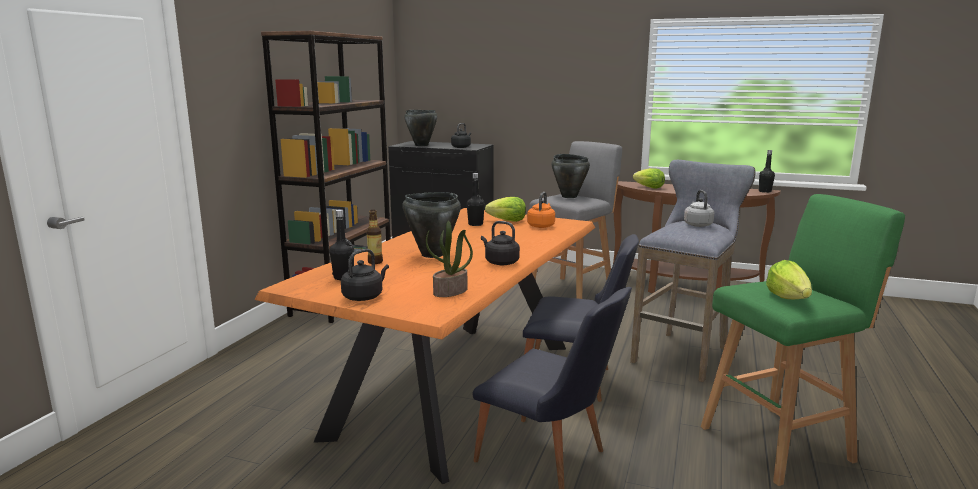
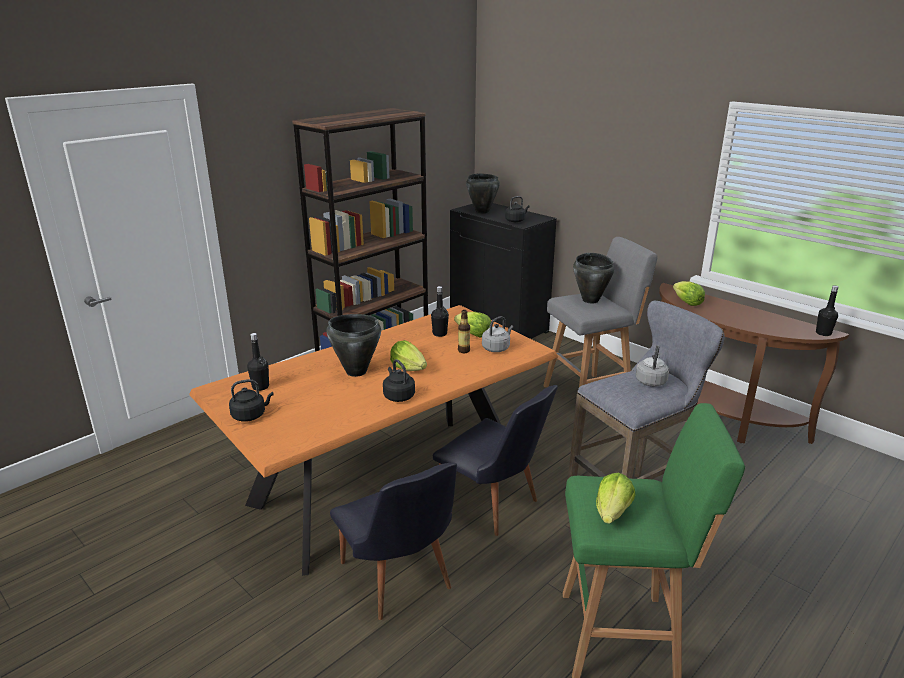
camera: 25 degrees right, 10 degrees up
bottle [366,210,383,264] -> bottle moved to [458,310,470,353]
potted plant [426,221,473,297] -> none
orange kettle [527,192,555,228] -> grey kettle [482,316,513,352]
none -> lettuce [390,340,427,371]

